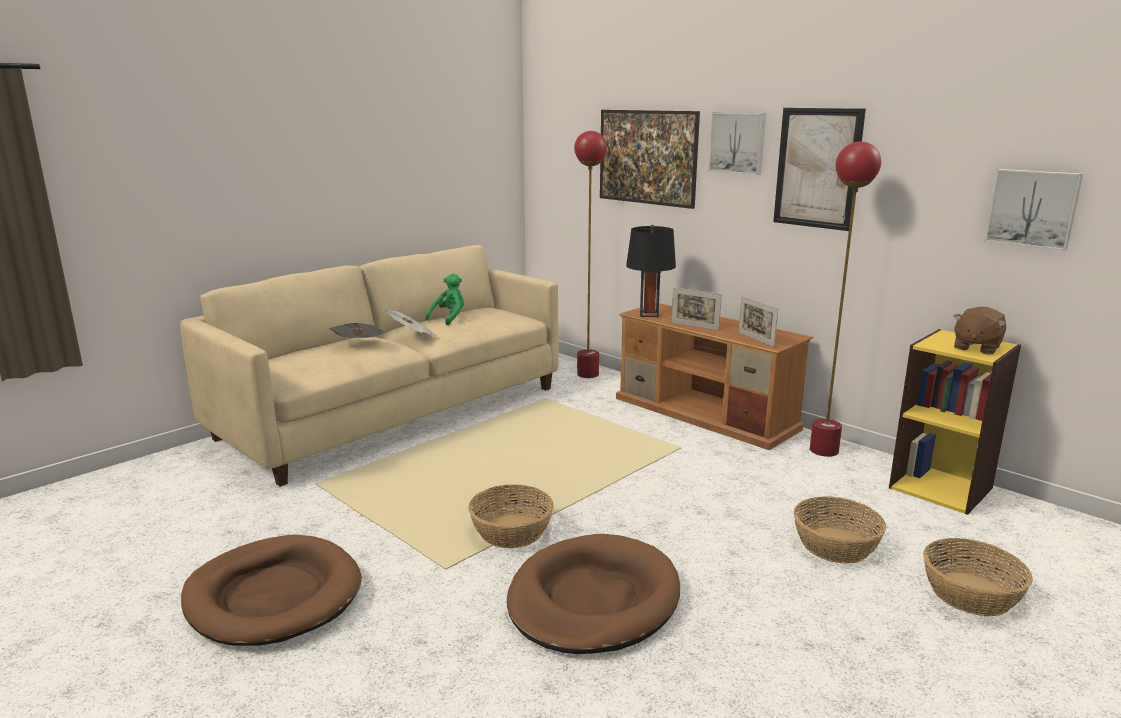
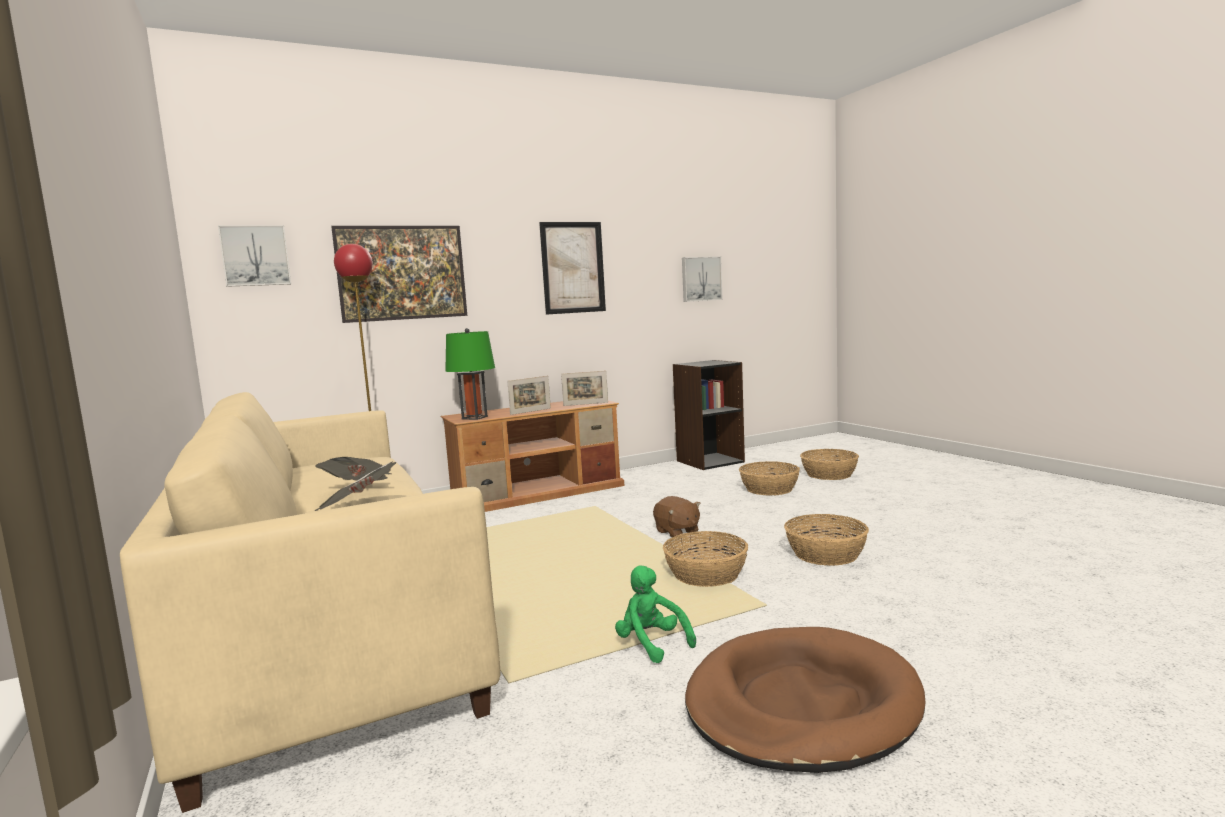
camera: 70 degrees left, 10 degrees down
green plush toy [425,274,464,325] -> green plush toy moved to [615,565,696,663]
brown dog bed [507,534,680,654] -> basket [784,514,869,566]
black table lamp [626,225,676,317] -> green table lamp [445,328,495,420]
picture [708,113,766,175] -> picture moved to [218,225,291,287]
red floor lamp [810,142,881,457] -> none
yellow bookcase [889,329,1021,515] -> black bookcase [673,360,745,470]
brown plush toy [954,307,1006,355] -> brown plush toy moved to [653,496,701,537]

